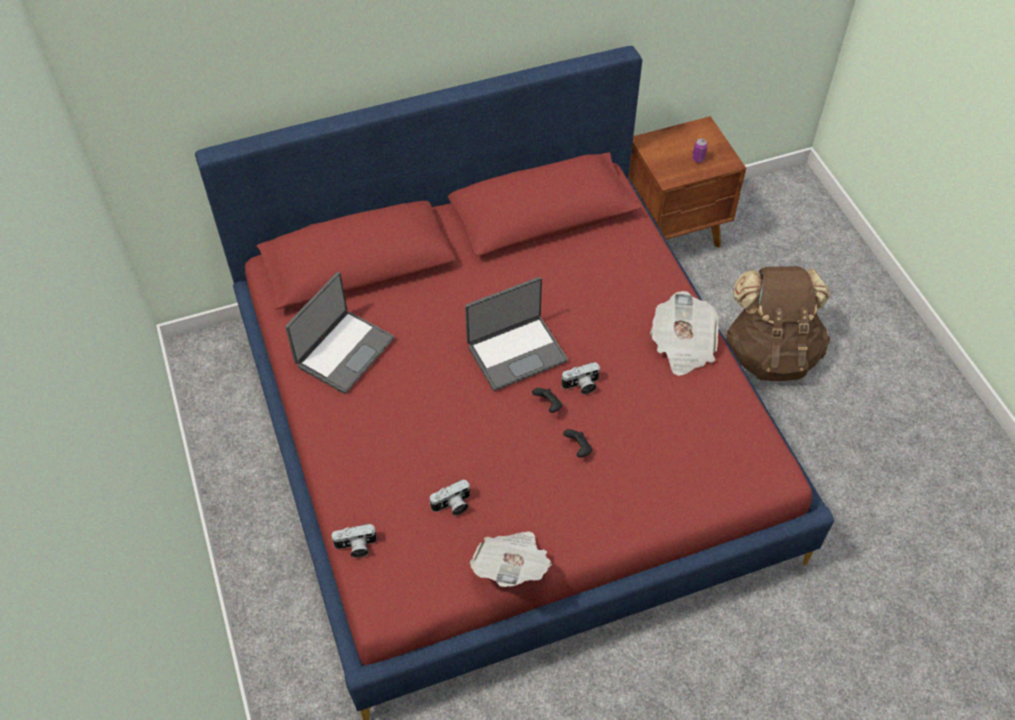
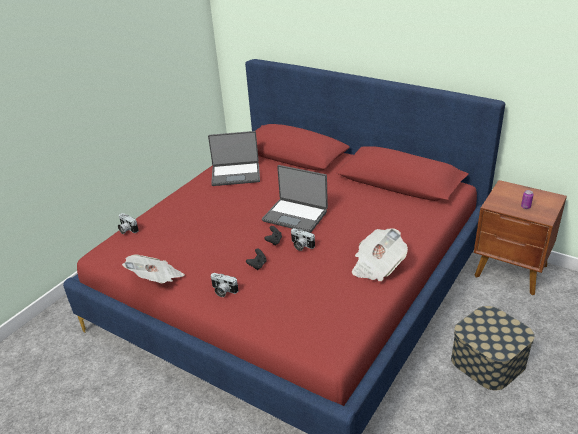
camera: 55 degrees right, 20 degrees down
camera [429,479,470,515] -> camera moved to [211,273,239,297]
brown backpack [725,266,830,381] -> storage box [451,306,534,390]

